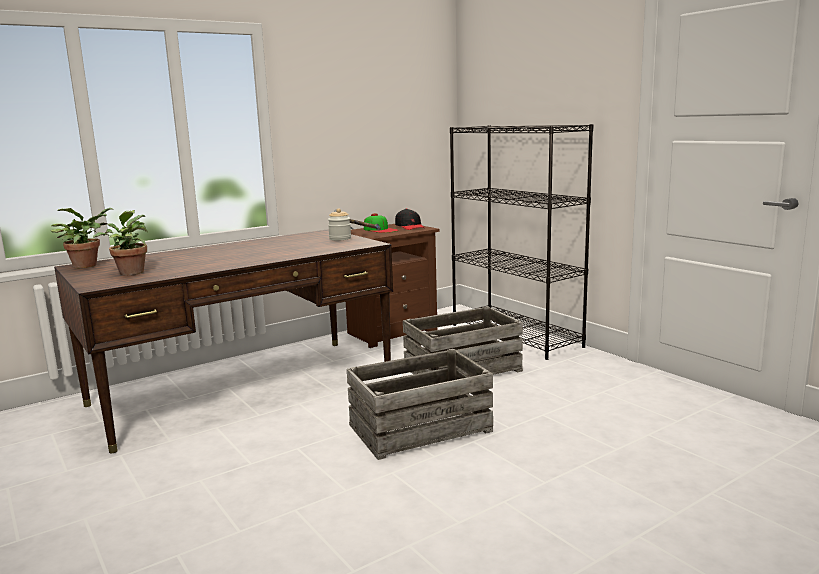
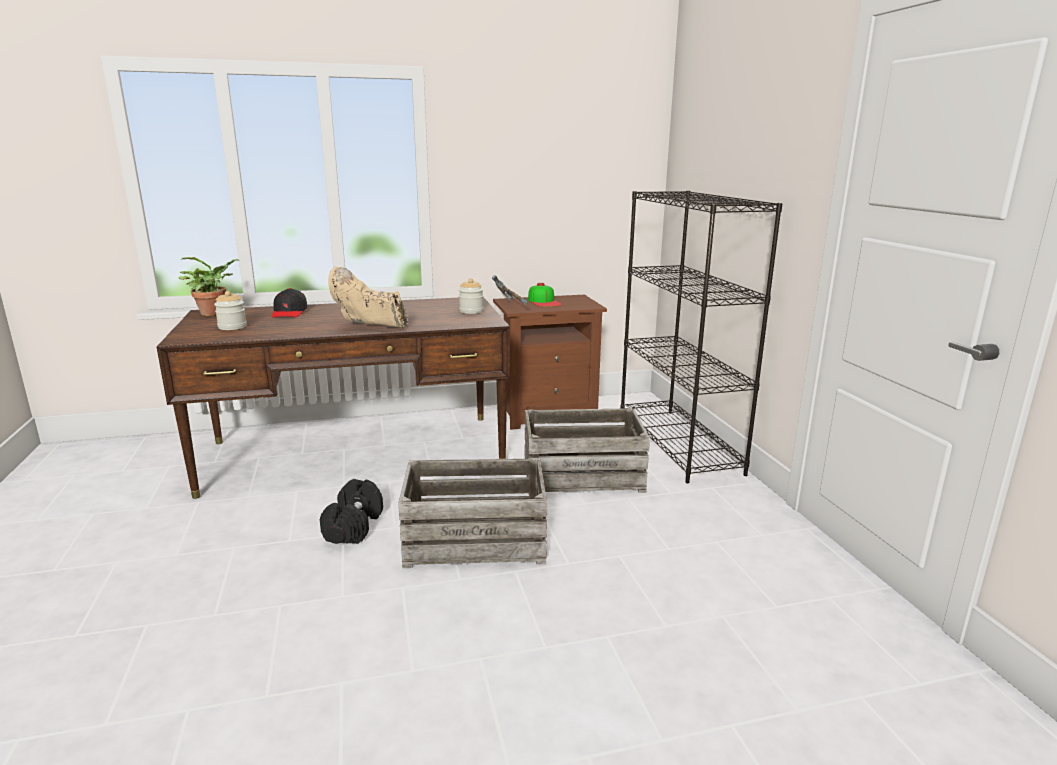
camera: 20 degrees right, 5 degrees up
potted plant [93,210,148,275] -> jar [214,291,247,330]
black cap [395,208,425,230] -> black cap moved to [272,288,308,318]
none -> black dumbbell [320,479,383,544]
none -> beige boot [328,267,408,329]

